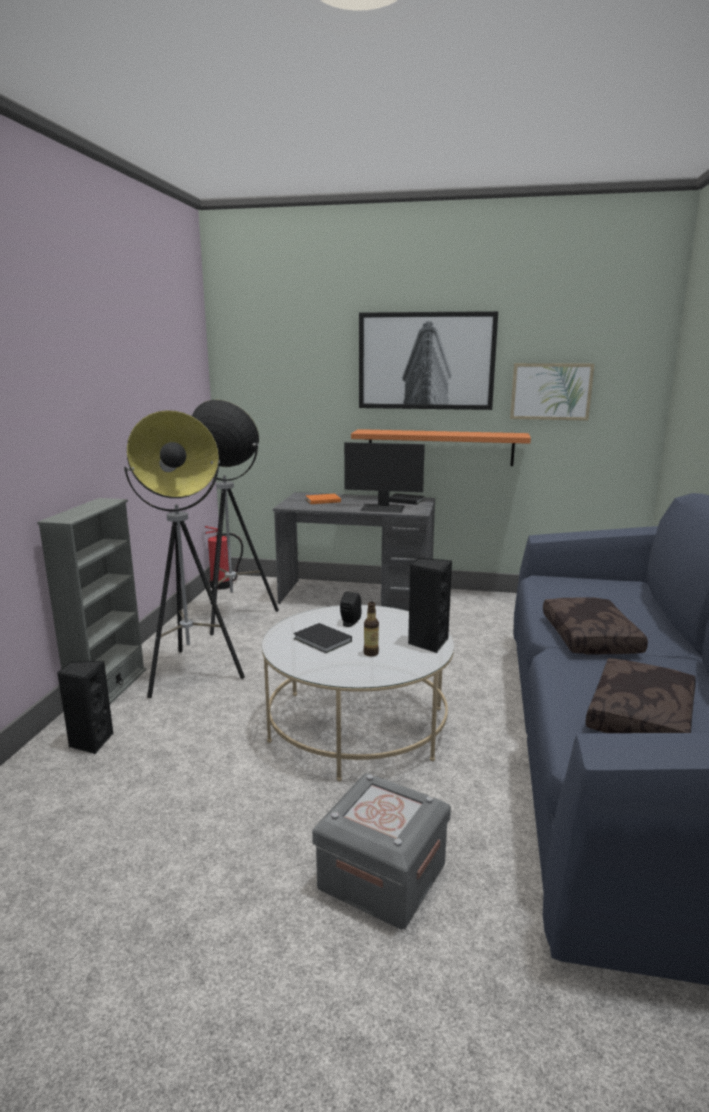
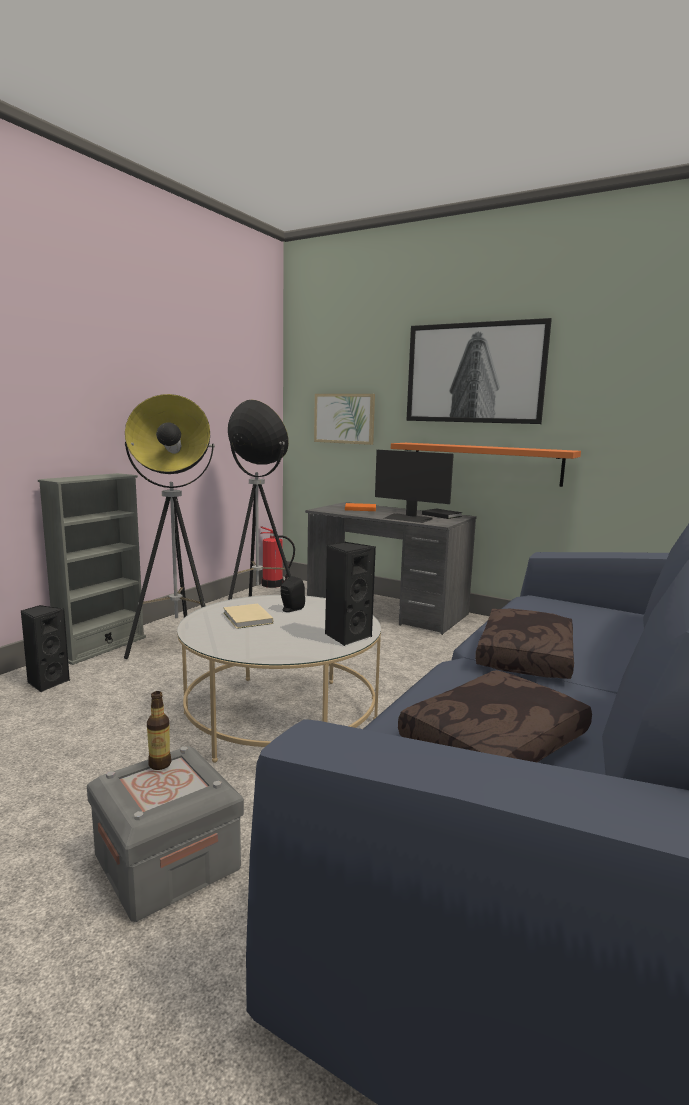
camera: 20 degrees right, 5 degrees down
black book [293,623,352,653] -> beige book [223,604,273,629]
bottle [364,602,379,656] -> bottle moved to [147,691,171,770]
picture [510,363,595,421] -> picture moved to [314,394,375,445]

